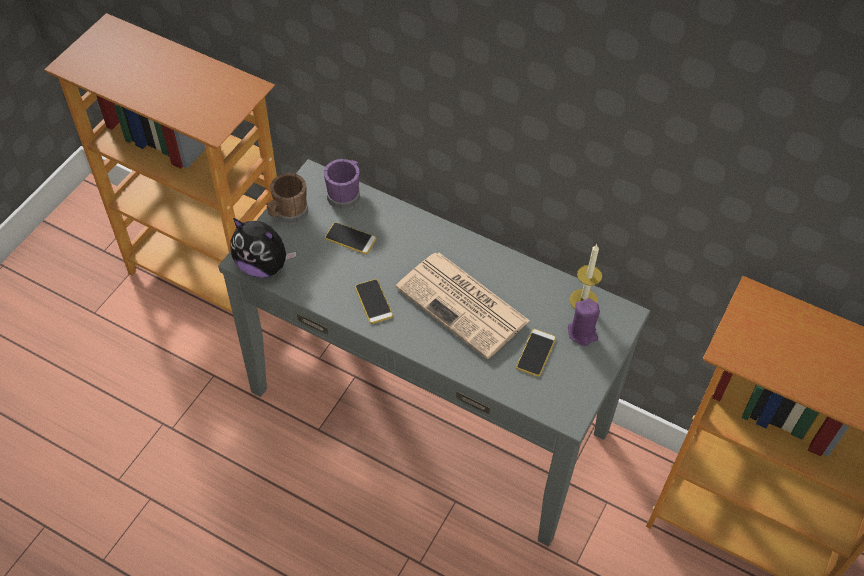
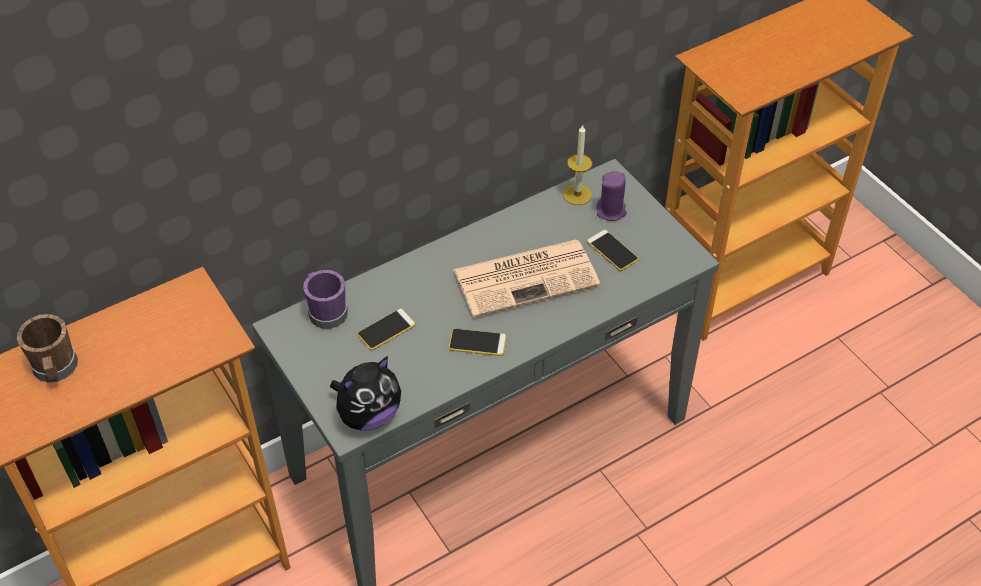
camera: 60 degrees left, 5 degrees down
brown mug [267,173,308,224] -> brown mug moved to [17,314,78,382]

